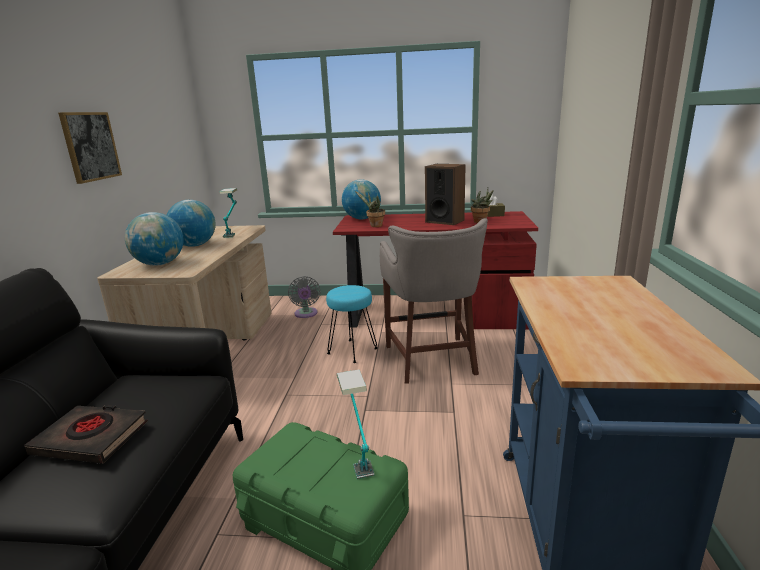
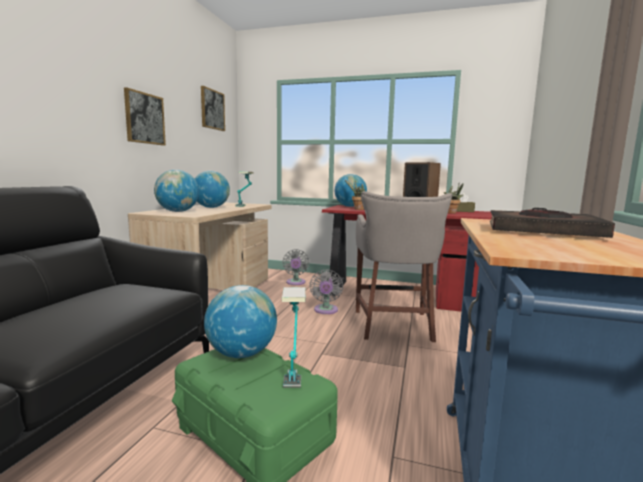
camera: 10 degrees right, 10 degrees down
black book [24,405,148,464] -> black book moved to [490,208,615,238]
turquoise stool [326,285,378,363] -> grey fan [310,269,343,314]
none -> picture [201,86,225,131]
none -> globe [204,285,277,358]

